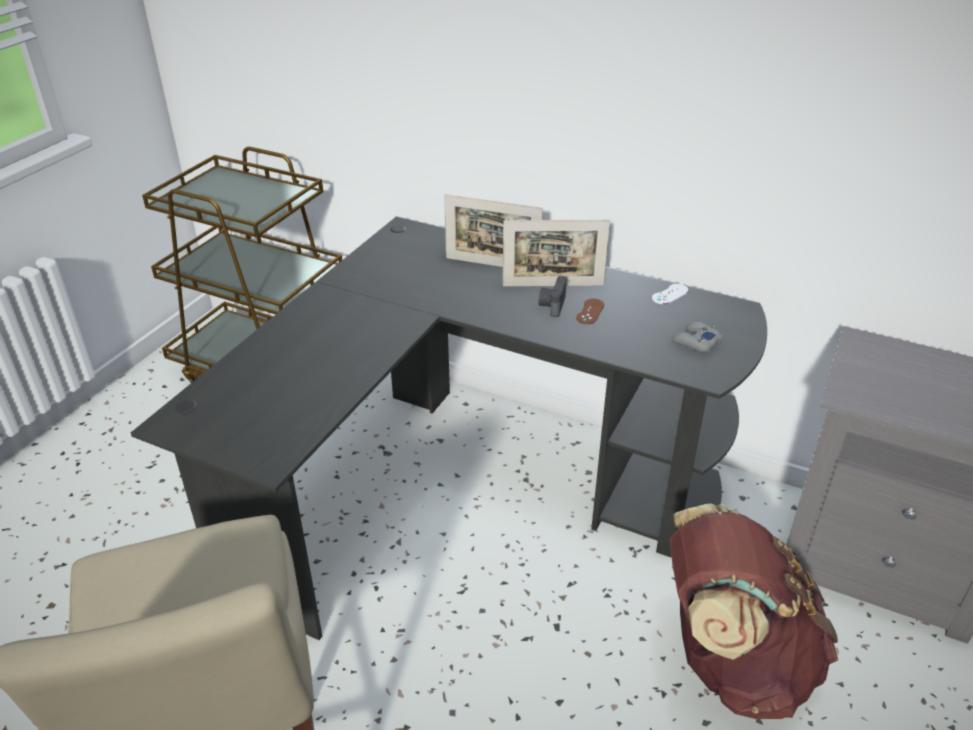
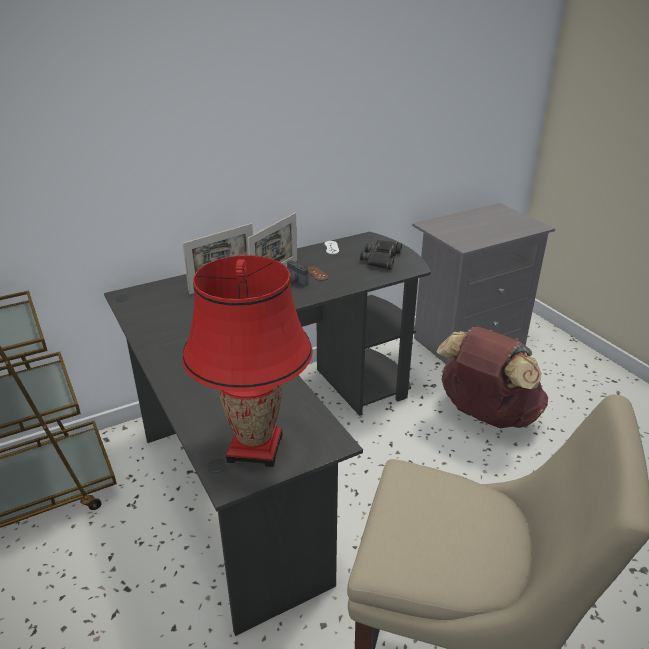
camera: 55 degrees left, 5 degrees down
grey game controller [672,321,722,352] -> black binoculars [360,240,402,270]
none -> red table lamp [182,255,313,467]

